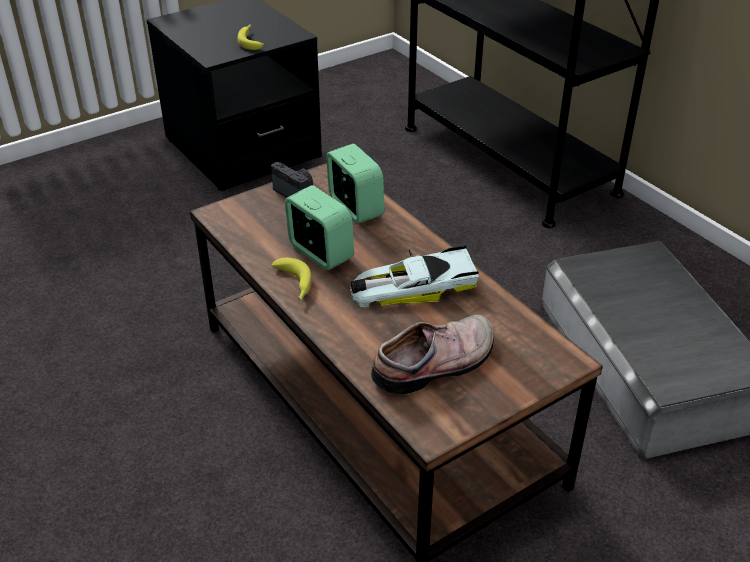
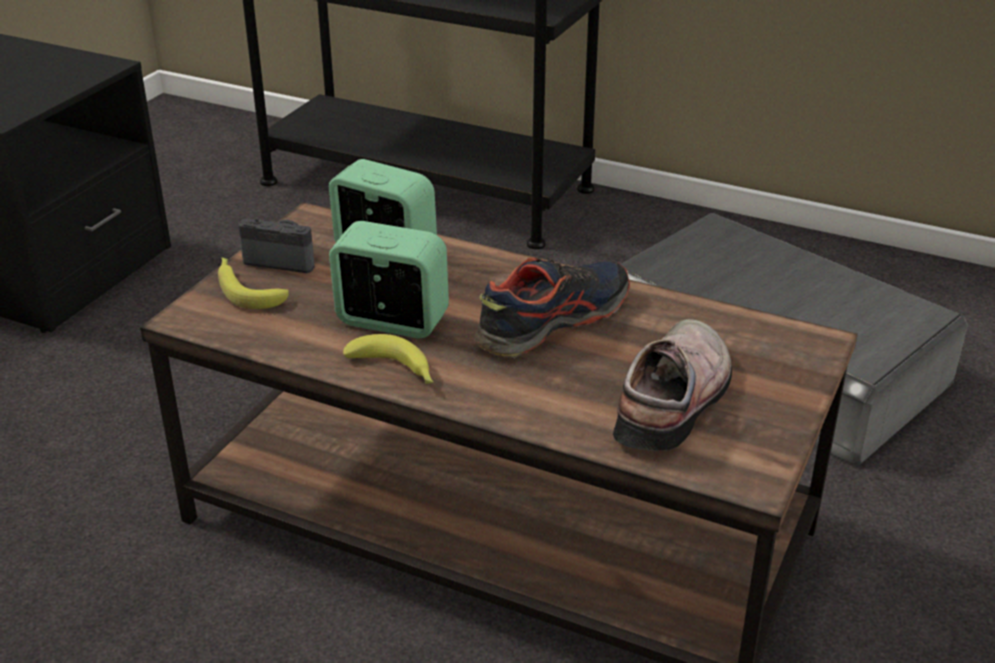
camera: 30 degrees left, 5 degrees down
banana [237,24,264,50] -> banana moved to [218,258,289,309]
toy car [350,246,479,307] -> shoe [475,257,630,358]

